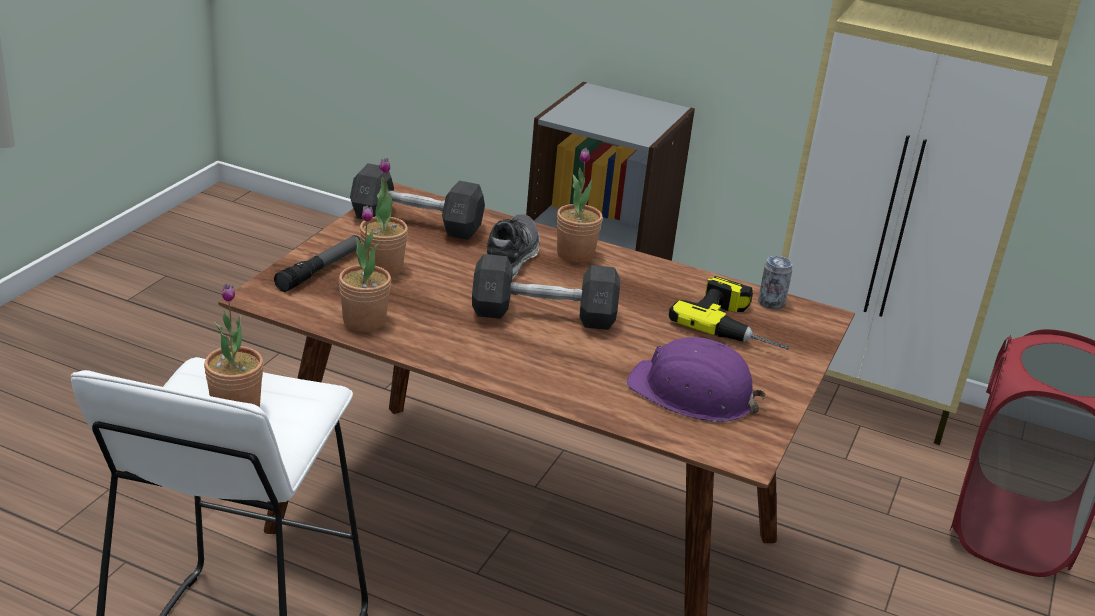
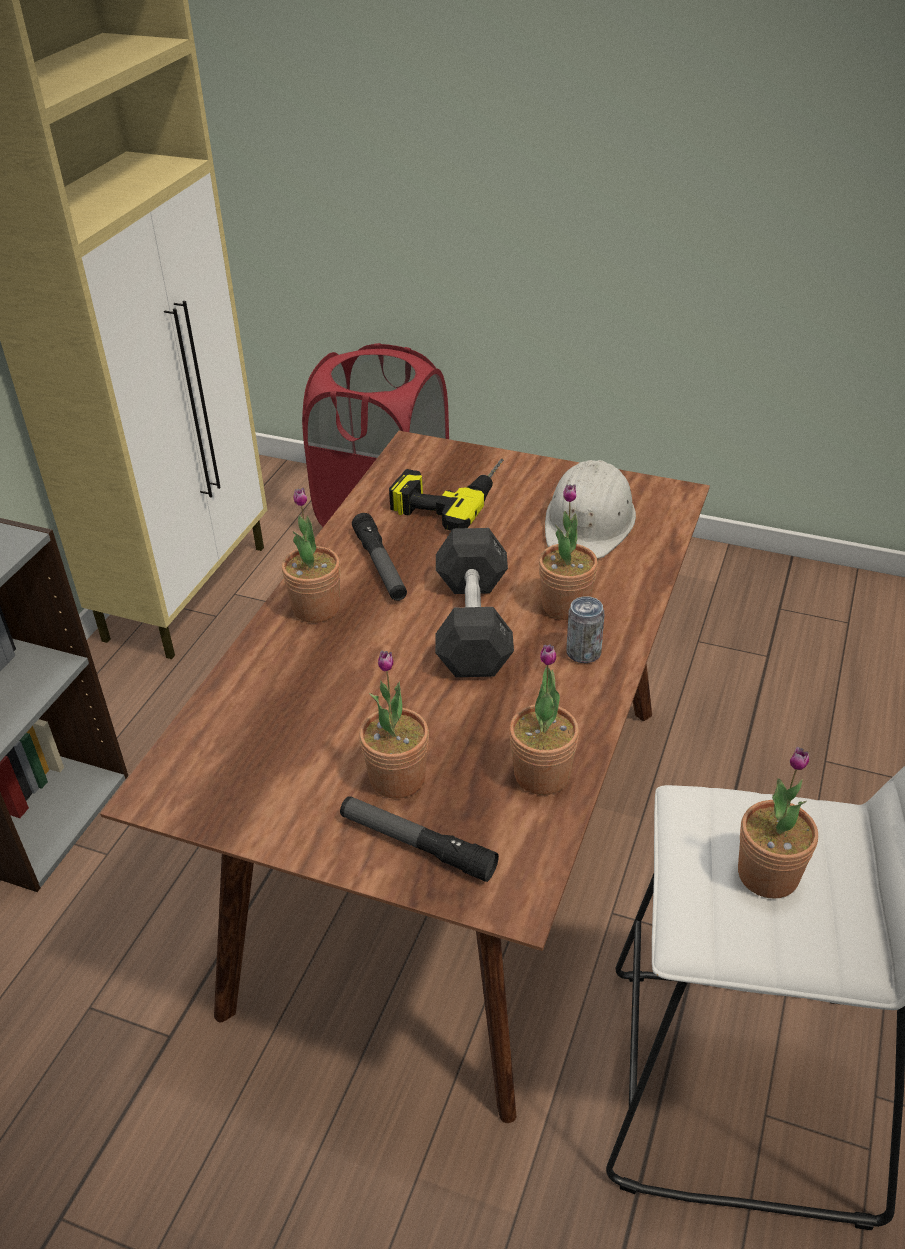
camera: 90 degrees left, 10 degrees up
grey dumbbell [350,163,485,240] -> none
shoe [487,214,540,279] -> none
purple hard hat [626,337,766,422] -> white hard hat [545,460,636,559]
can [758,256,792,310] -> can moved to [567,596,604,663]
none -> flashlight [352,513,407,601]
none -> potted plant [539,484,598,620]

